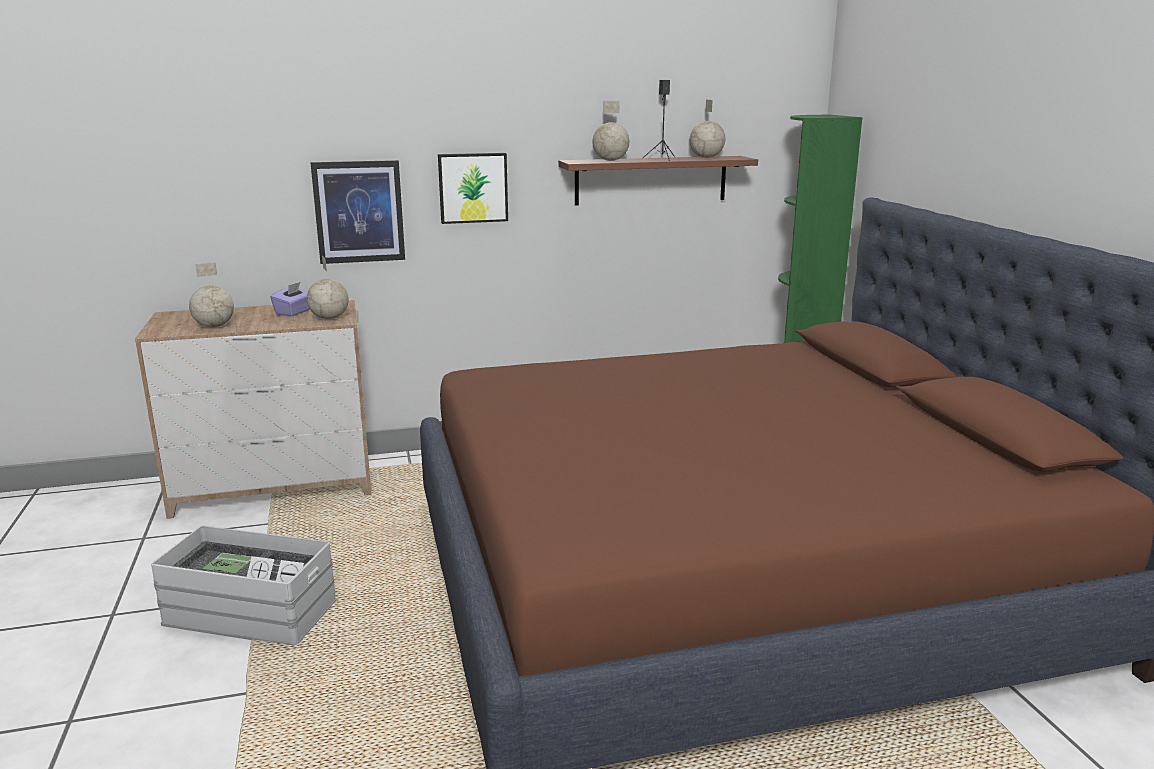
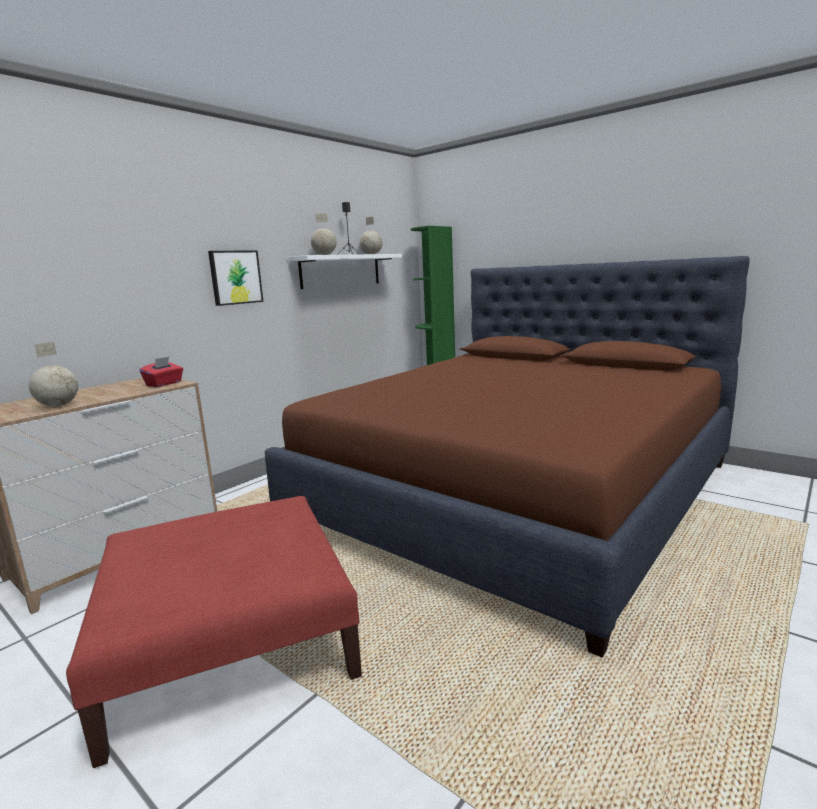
camera: 35 degrees left, 5 degrees down
grey storage box [151,526,337,645] -> red ottoman [66,496,362,768]
purple tissue box [270,282,310,317] -> none
globe [307,256,349,319] -> red tissue box [139,357,183,387]
picture [311,160,405,264] -> none
brown shelf [558,156,758,206] -> white shelf [288,254,402,289]

